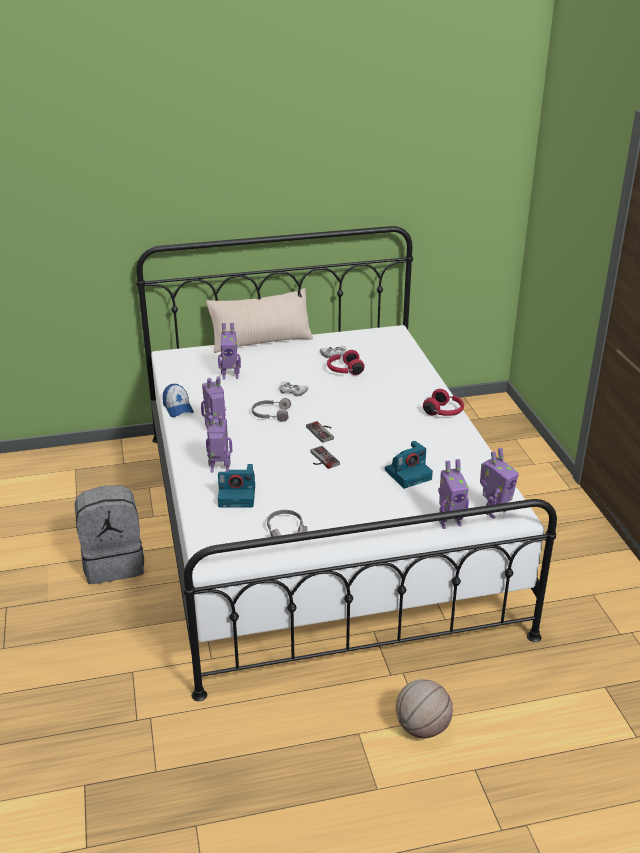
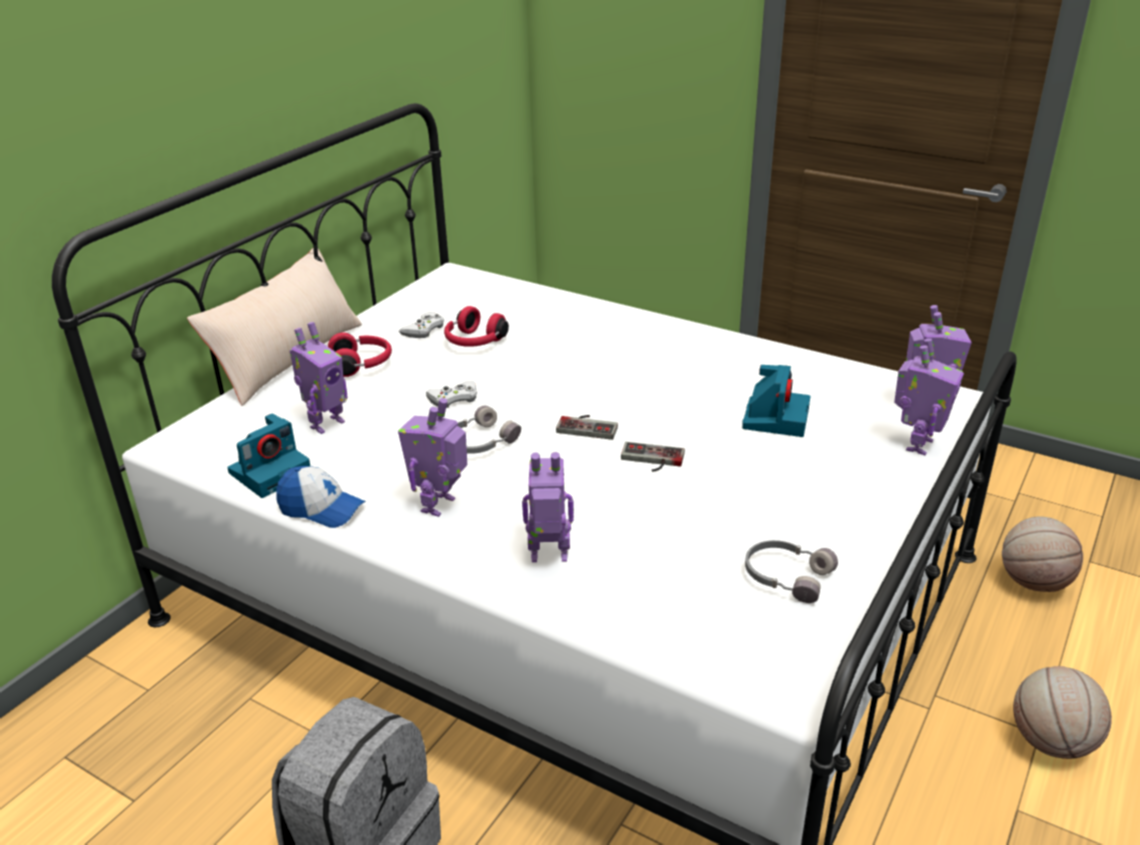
camera: 45 degrees left, 0 degrees up
toy robot [206,415,232,473] -> toy robot turned 45 degrees clockwise [522,452,574,562]
camera [218,464,255,507] -> camera moved to [227,414,310,498]
red headphones [423,389,464,416] -> red headphones moved to [328,333,392,377]
none -> basketball [1002,516,1083,592]

